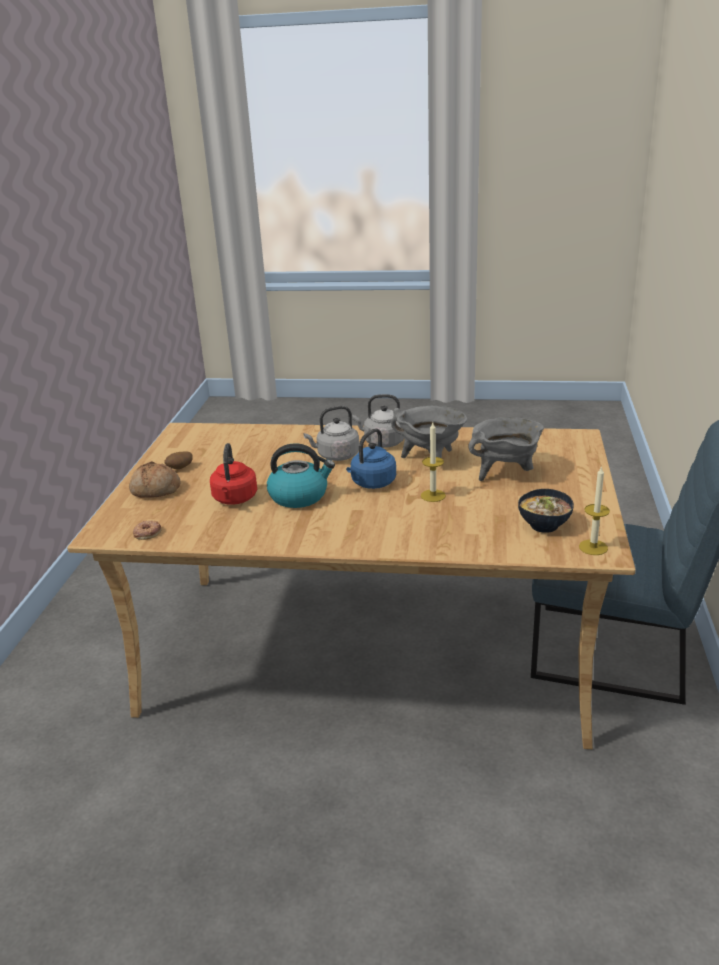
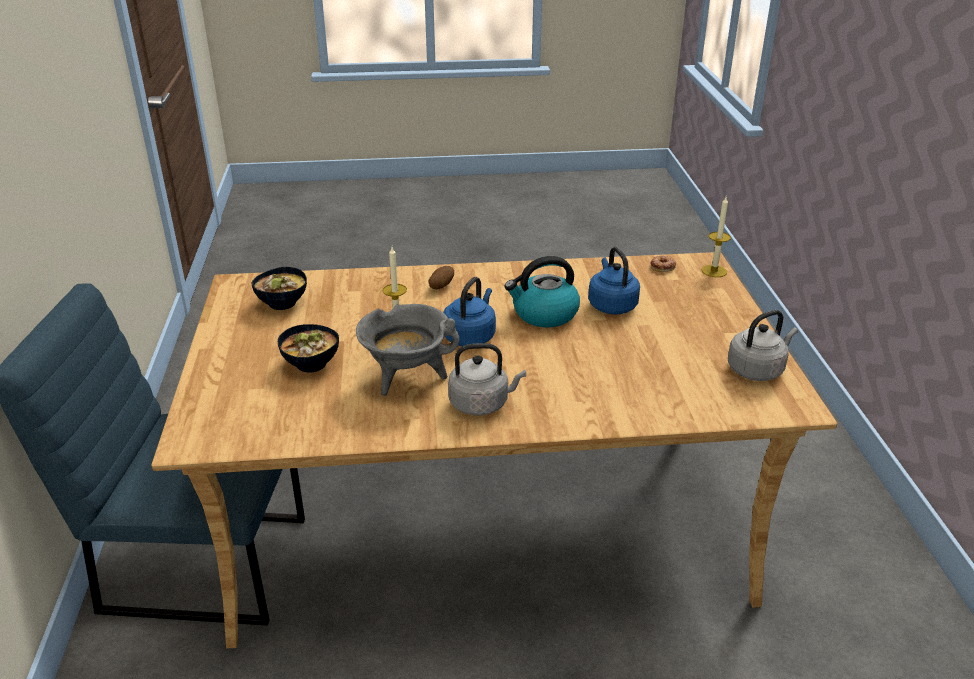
camera: 165 degrees right, 5 degrees up
bread [129,461,181,498] -> none
potato [164,452,193,469] -> potato moved to [429,266,454,289]
red kettle [210,443,257,505] -> blue kettle [588,247,640,314]
grey kettle [303,406,359,461] -> grey kettle moved to [728,310,798,381]
grey cooking pot [468,417,544,481] -> bowl [278,324,339,373]
candle [579,466,610,555] -> candle moved to [701,197,731,277]

